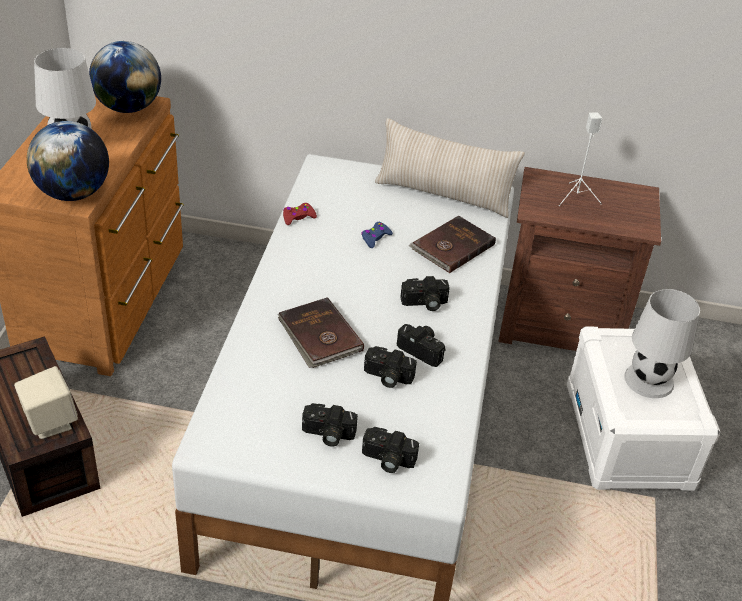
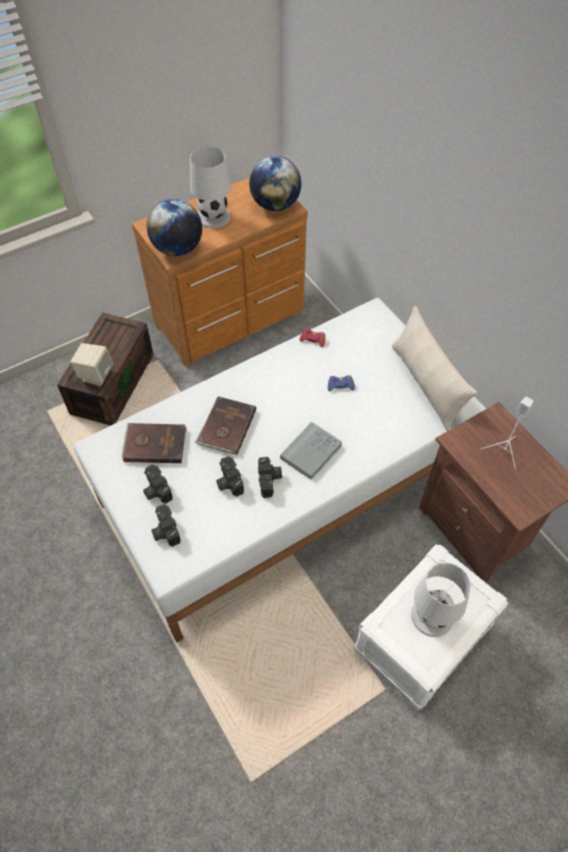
camera: 50 degrees right, 15 degrees up
camera [401,276,450,311] -> grey book [280,422,342,479]
brown book [409,216,496,273] -> brown book moved to [121,423,187,463]

